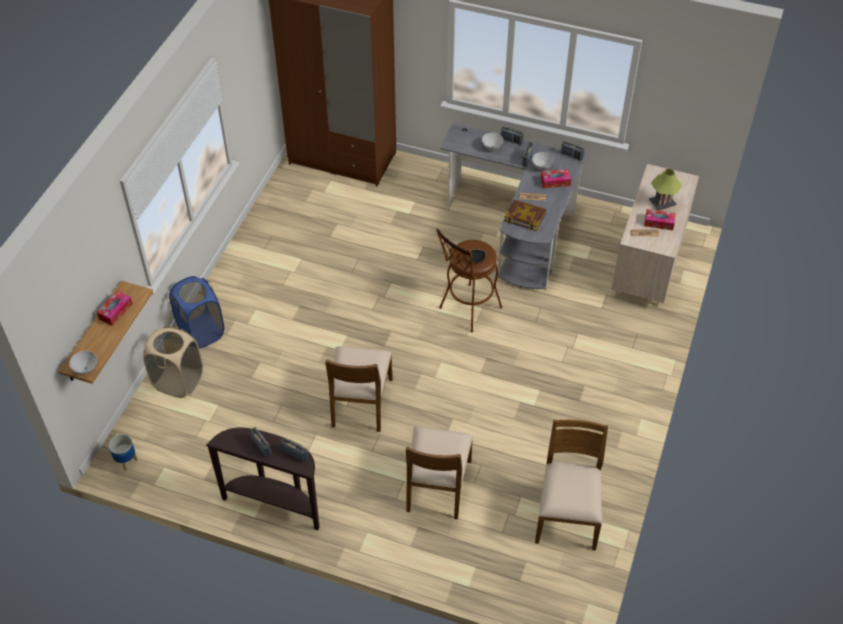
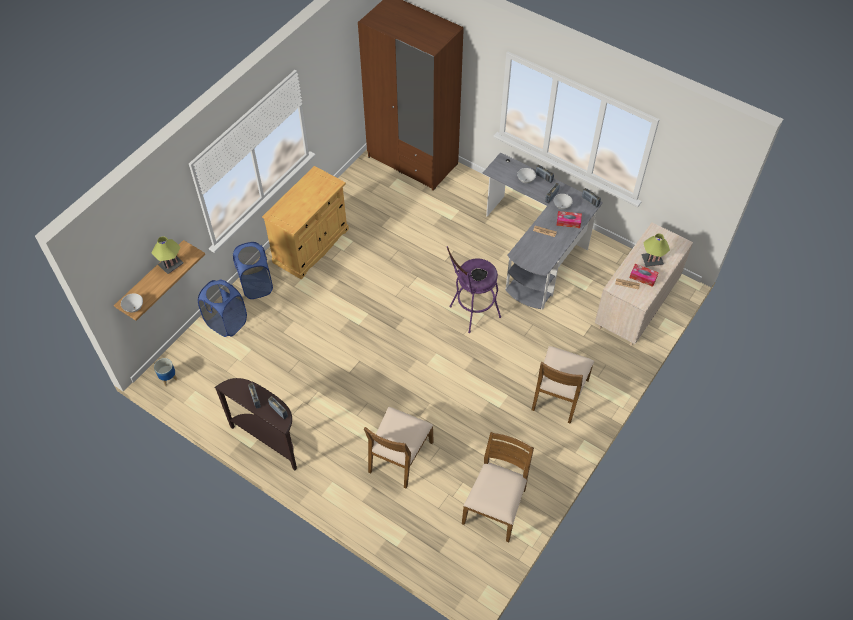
camera: 15 degrees right, 5 degrees up
tissue box [97,291,133,326] -> table lamp [152,236,184,274]
beige laundry basket [143,326,203,398] -> blue laundry basket [198,279,247,337]
brown chair [325,346,393,432] -> brown chair moved to [532,346,594,424]
brown stool [436,228,503,332] -> purple stool [447,246,501,333]
book [505,200,546,231] -> none
none -> beige cabinet [262,166,349,279]

